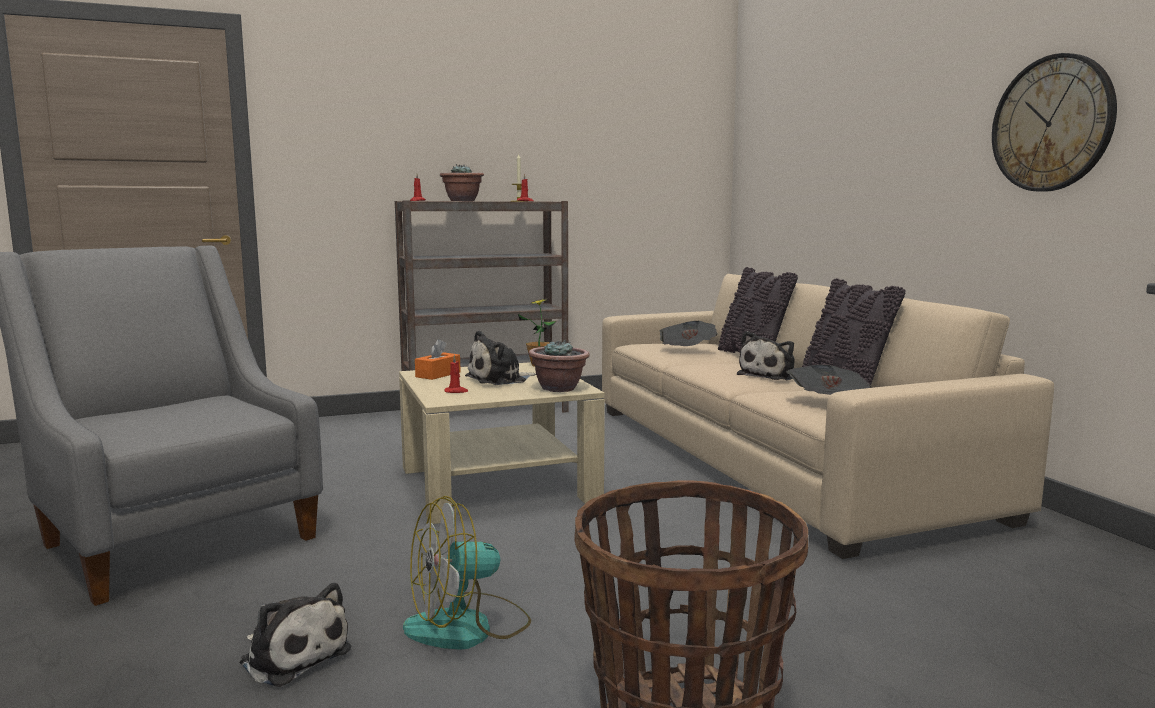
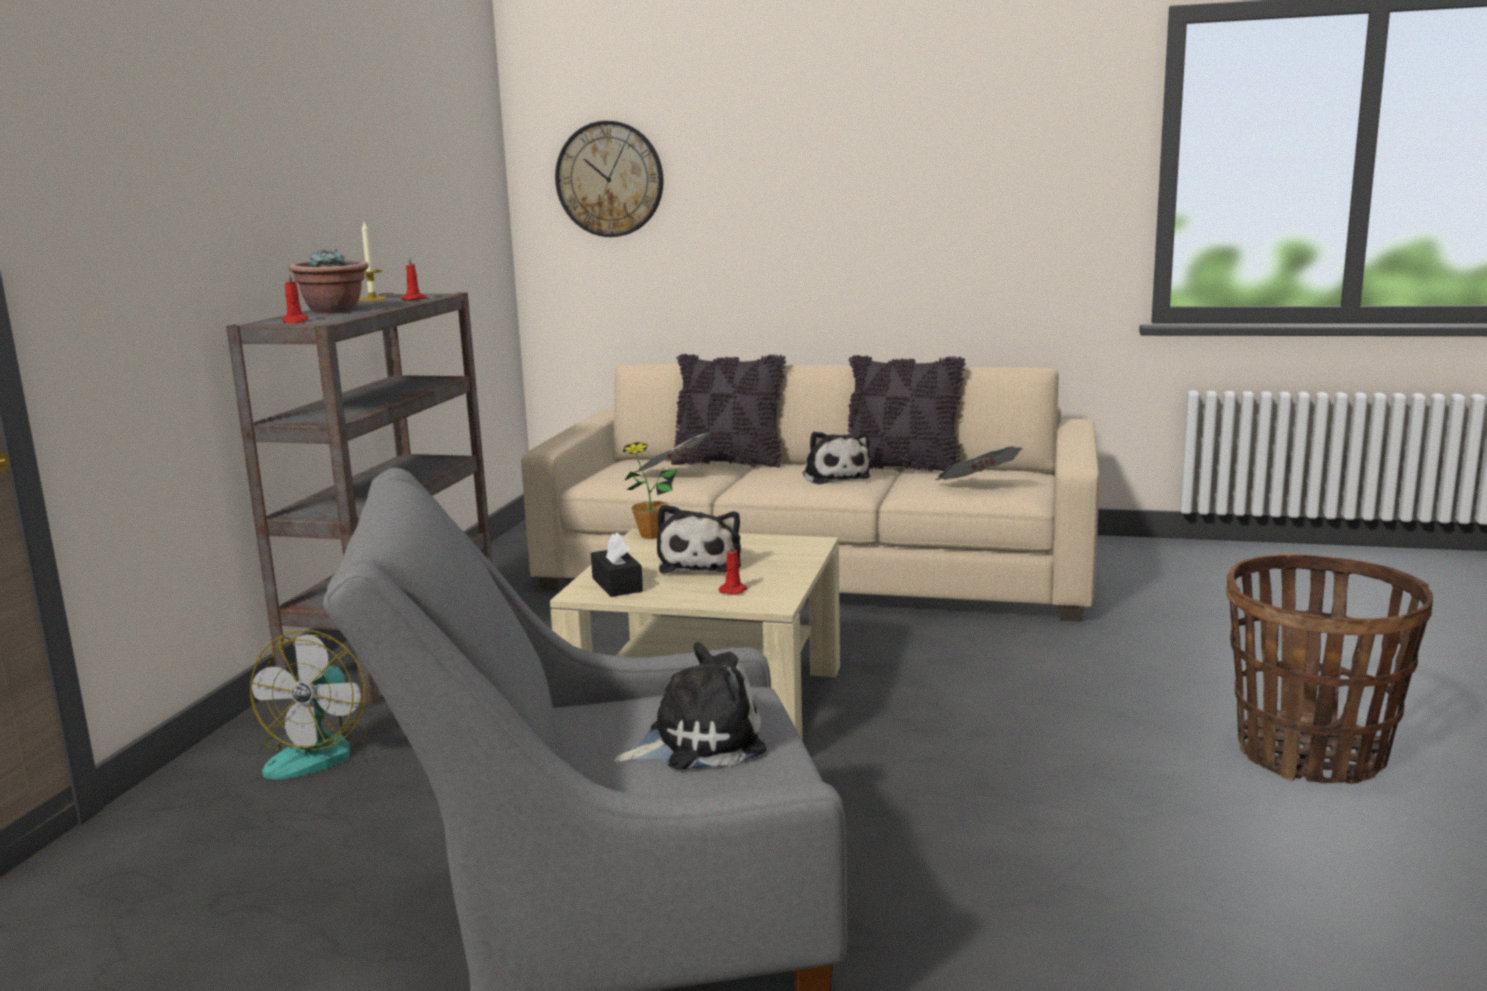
camera: 55 degrees left, 5 degrees up
plush toy [240,583,351,687] -> plush toy moved to [614,642,767,769]
fan [403,496,531,650] -> fan moved to [250,630,367,779]
orange tissue box [415,339,461,380] -> black tissue box [591,532,643,597]
potted plant [529,339,590,392] -> none
wall clock [992,53,1117,192] -> wall clock moved to [555,121,664,237]

